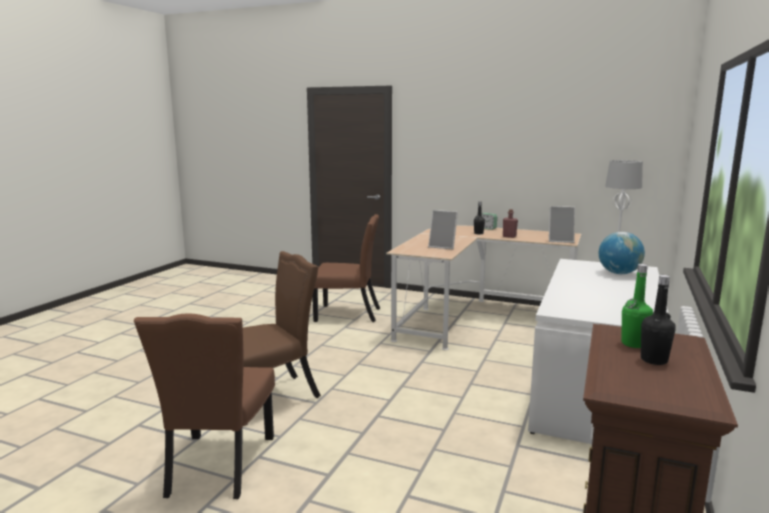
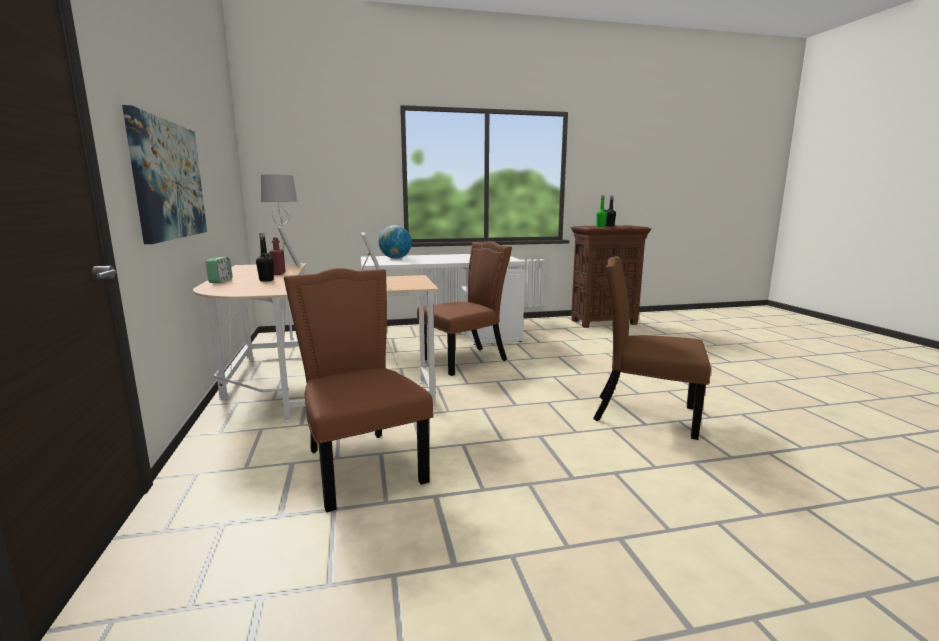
camera: 125 degrees left, 0 degrees up
brown chair [134,313,275,499] -> brown chair moved to [417,241,512,376]
none -> picture [122,105,207,244]

